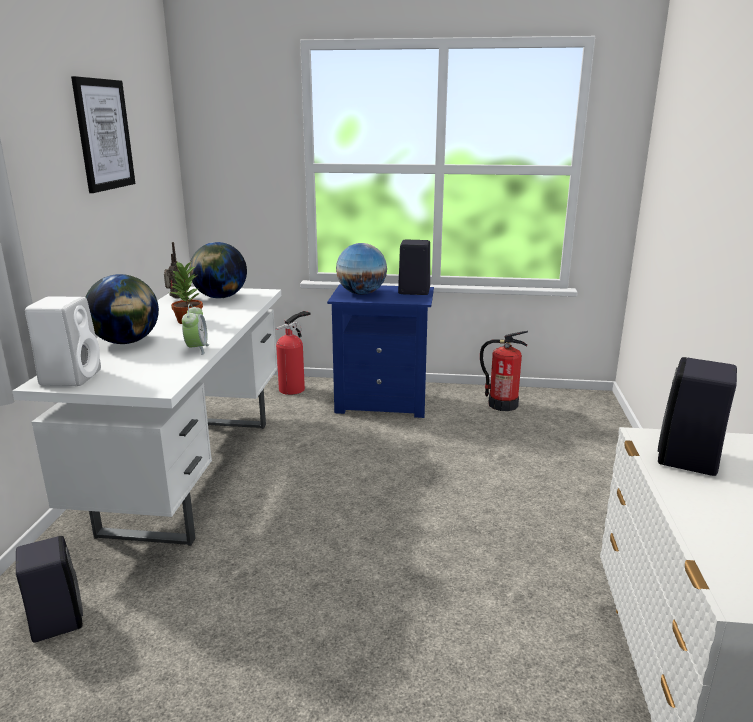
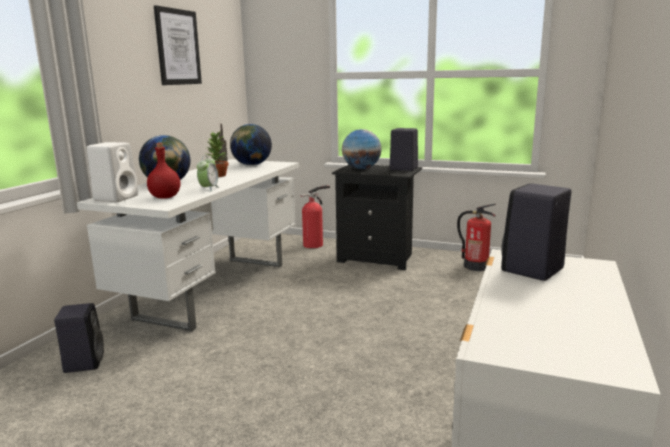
camera: 15 degrees right, 5 degrees down
blue nightstand [327,284,434,418] -> black nightstand [332,165,422,270]
none -> red bottle [147,143,180,199]

